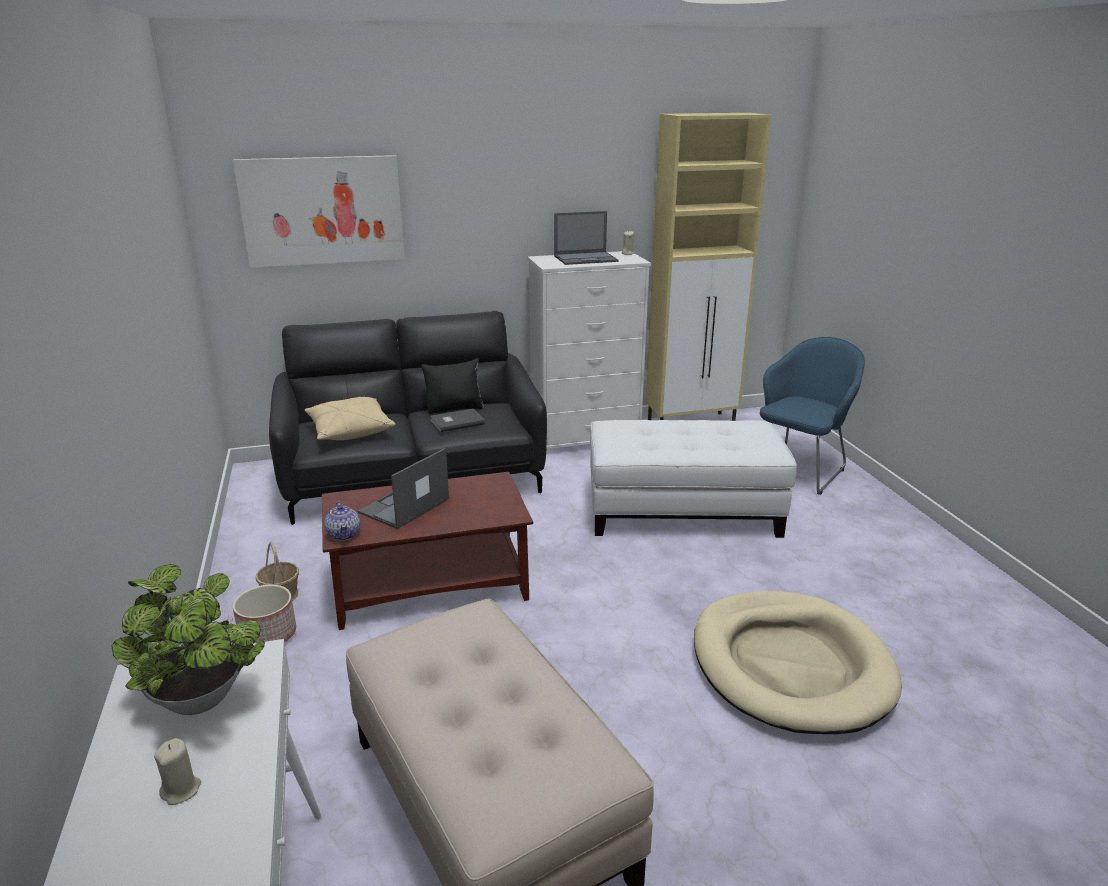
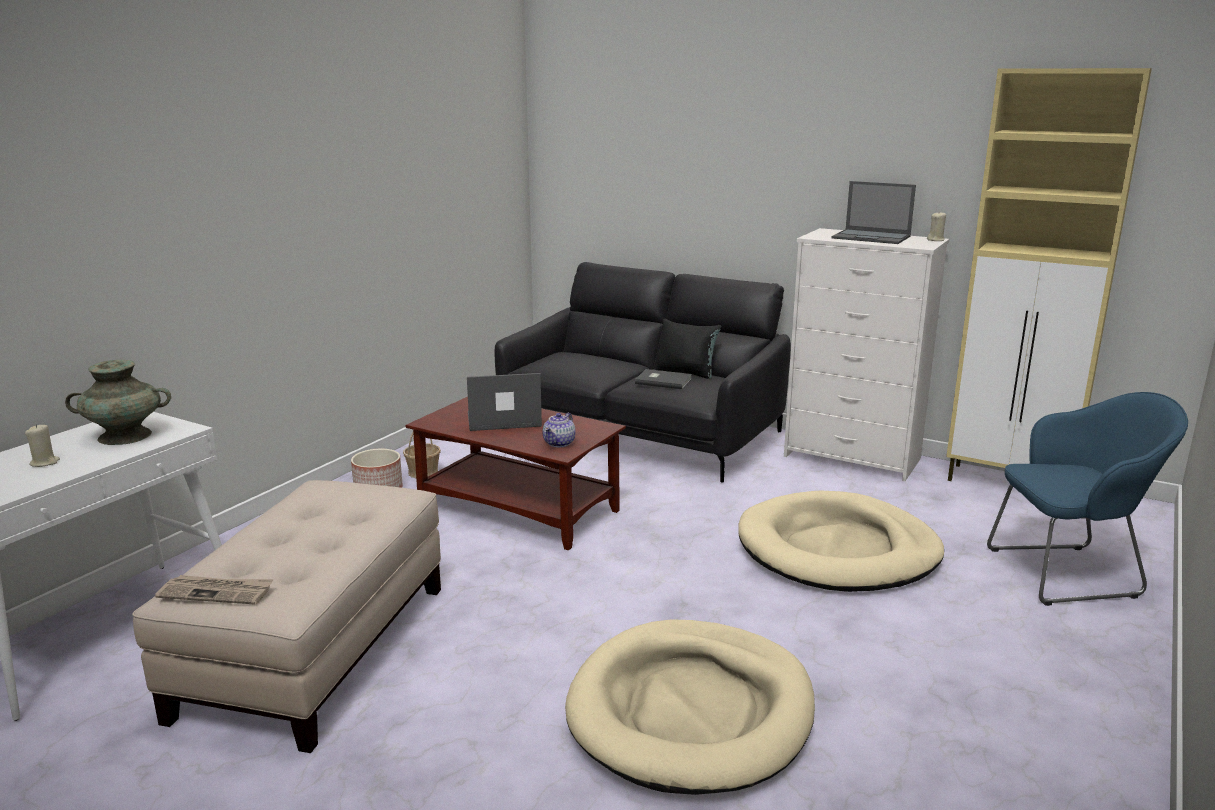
camera: 45 degrees right, 5 degrees down
potted plant [111,564,265,715] -> turquoise vase [65,360,171,445]
picture [233,155,405,268] -> none
beige pillow [304,397,395,440] -> none
teapot [324,502,360,541] -> teapot moved to [542,413,576,447]
white ottoman [590,420,797,538] -> beige dog bed [738,491,944,592]
none -> newspaper [155,575,273,605]

